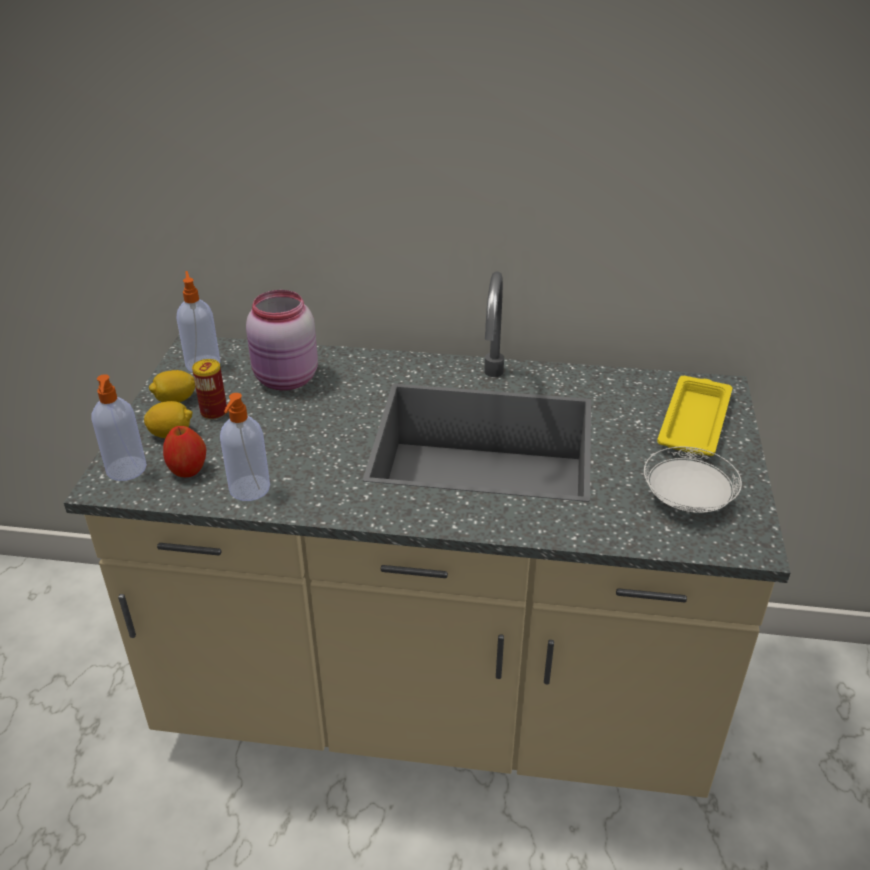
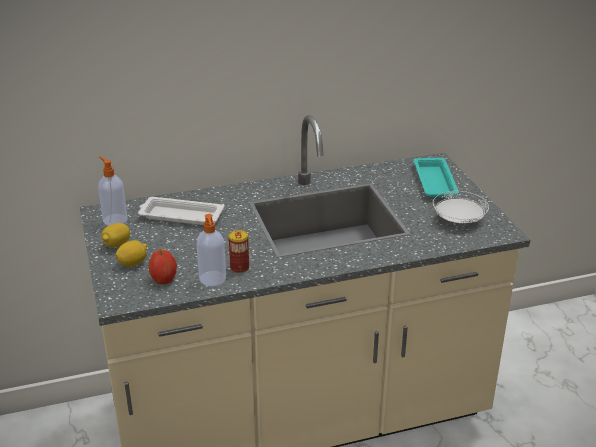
camera: 25 degrees left, 5 degrees down
soap dispenser [91,374,147,481] -> none
can [192,359,227,420] -> can moved to [229,230,249,273]
pink jar [246,290,318,390] -> white tray [138,197,225,225]
yellow tray [657,376,732,456] -> turquoise tray [413,157,459,198]

